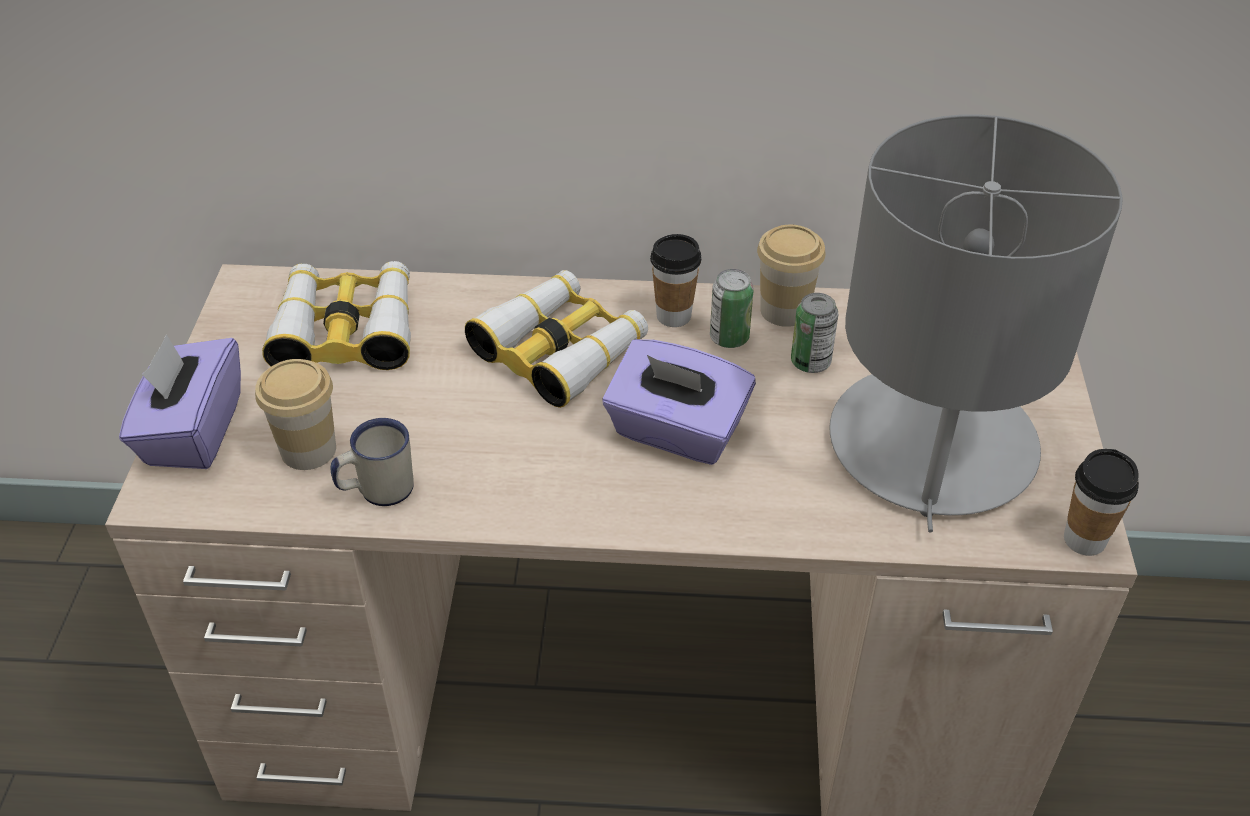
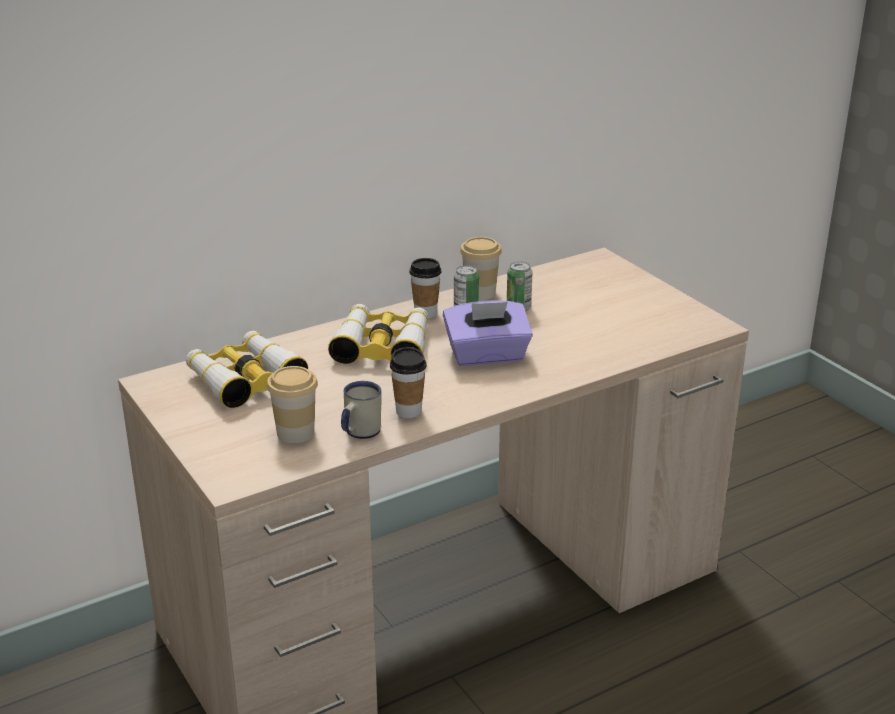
camera: 35 degrees left, 15 degrees down
purple tissue box [119,335,241,469] -> none
grey table lamp [829,114,1123,533] -> none
cup [1064,449,1139,556] -> cup moved to [390,347,427,418]

